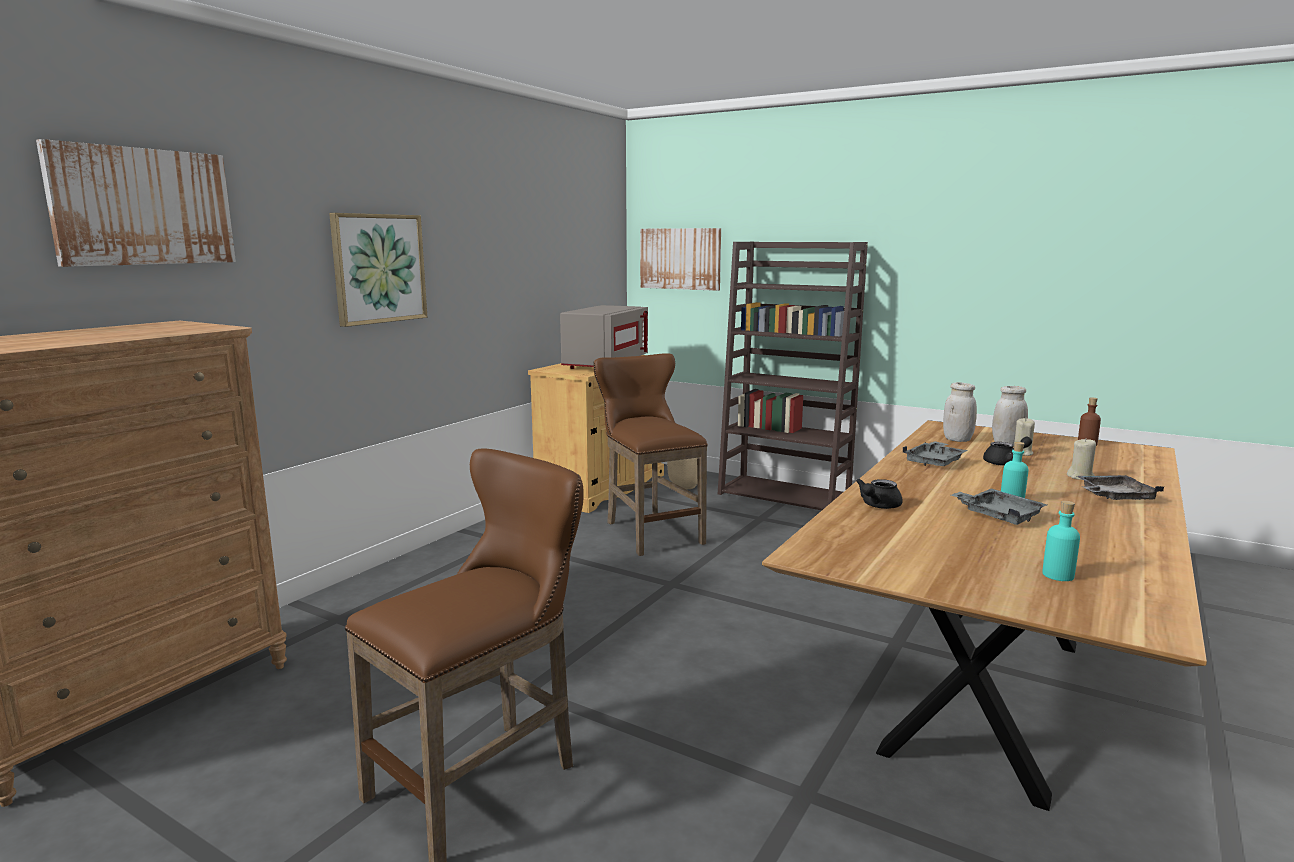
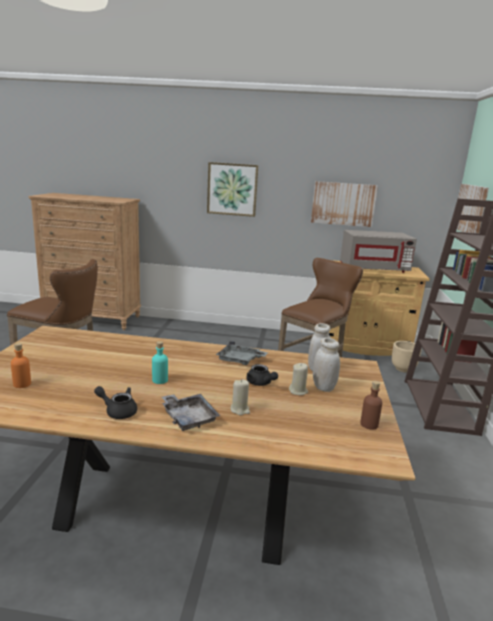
camera: 65 degrees right, 5 degrees up
picture [36,139,236,267] -> picture moved to [311,181,378,227]
black teapot [856,479,903,509] -> black teapot moved to [94,386,137,419]
grey tray [951,488,1047,525] -> none
turquoise bottle [1042,501,1080,581] -> orange bottle [11,343,31,388]

